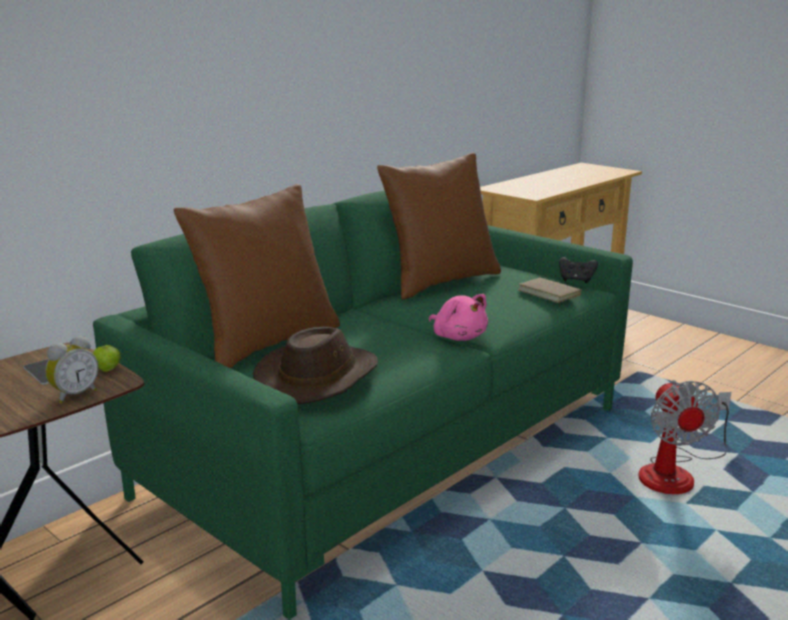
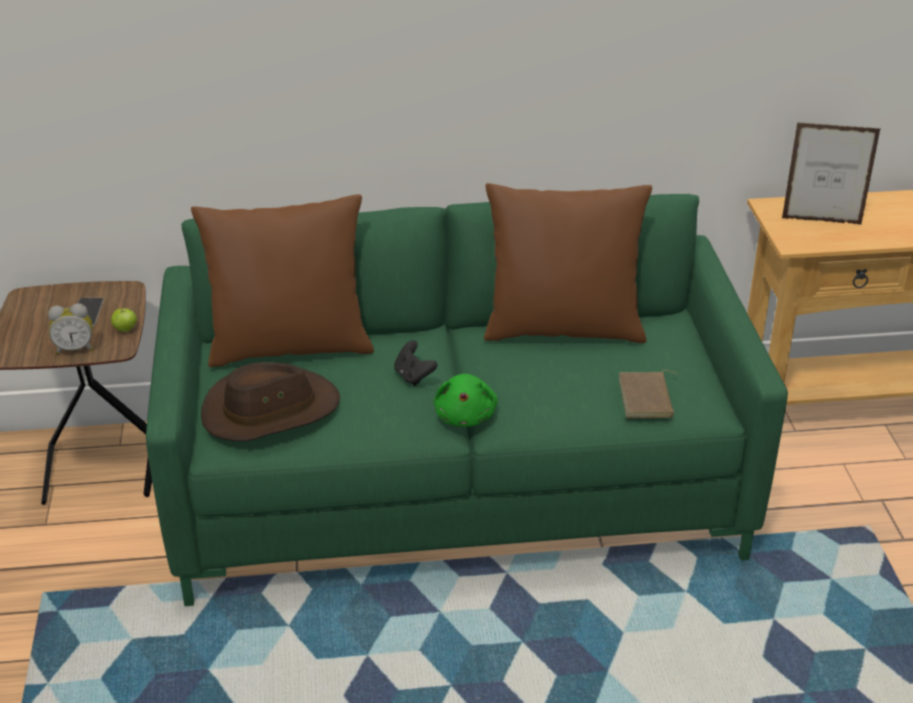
camera: 40 degrees right, 15 degrees up
pink plush toy [429,294,488,341] -> green plush toy [434,374,498,427]
black game controller [559,257,598,283] -> black game controller moved to [394,340,437,386]
fan [638,380,731,494] -> none
none -> picture frame [782,123,881,225]

